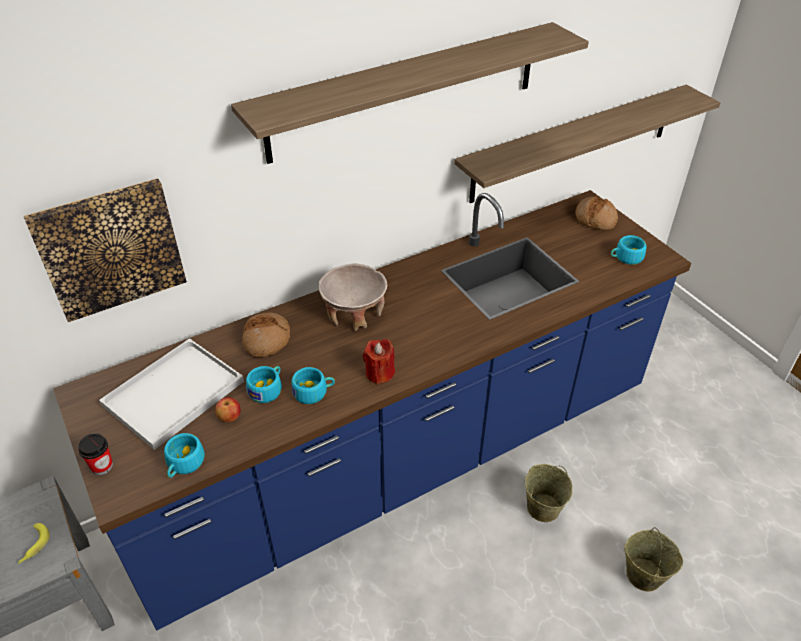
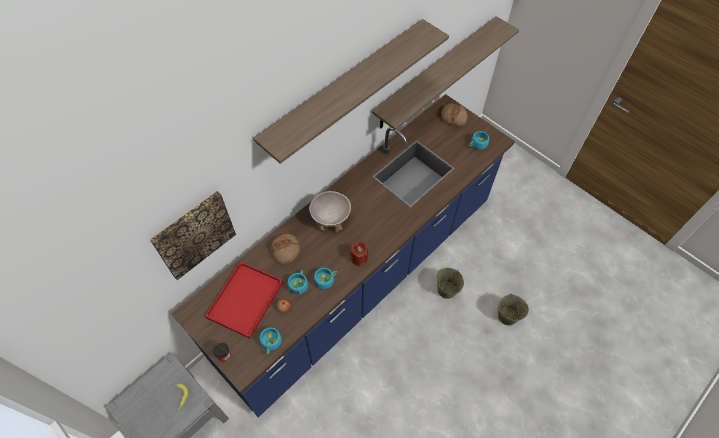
camera: 15 degrees left, 15 degrees up
white tray [99,338,244,450] -> red tray [205,262,283,339]

